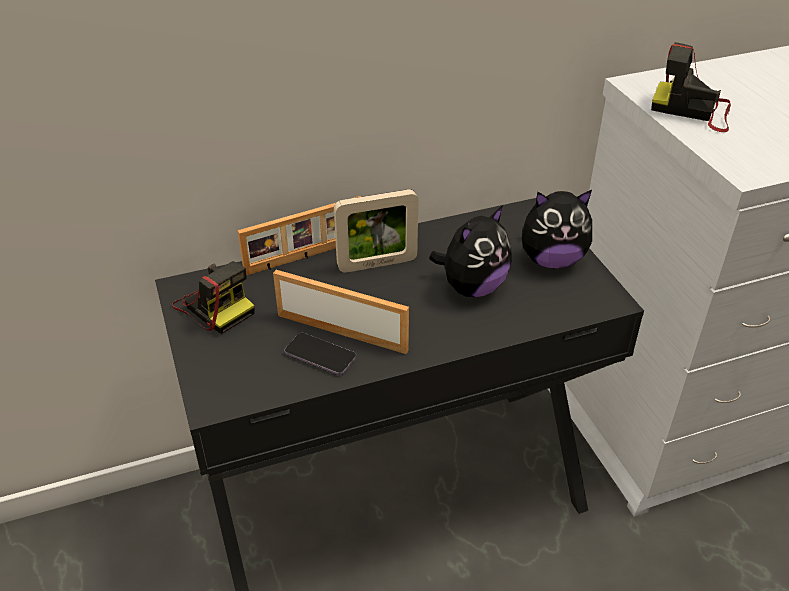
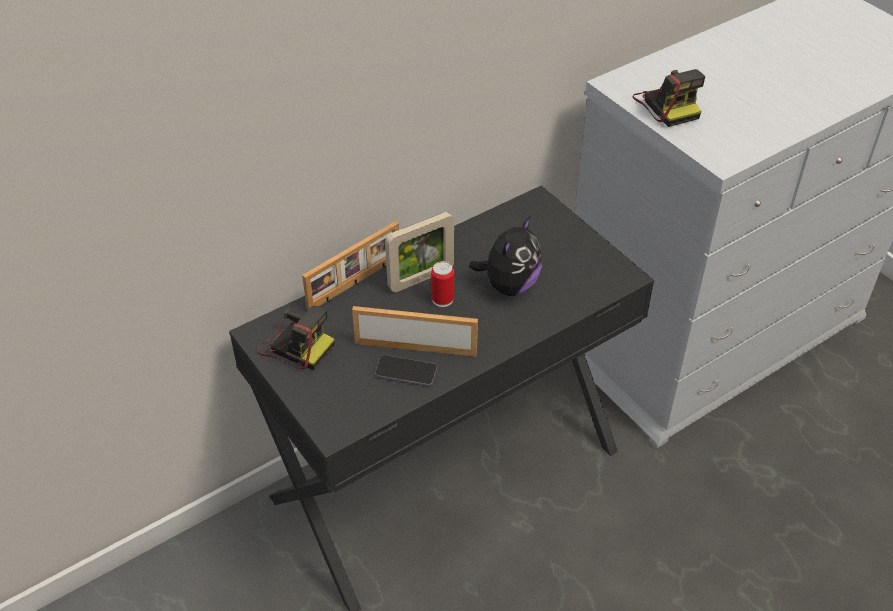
camera: 15 degrees left, 5 degrees up
plush toy [522,190,592,268] -> none
camera [651,42,731,132] -> camera turned 120 degrees counterclockwise [633,69,705,127]
none -> can [431,261,454,307]

